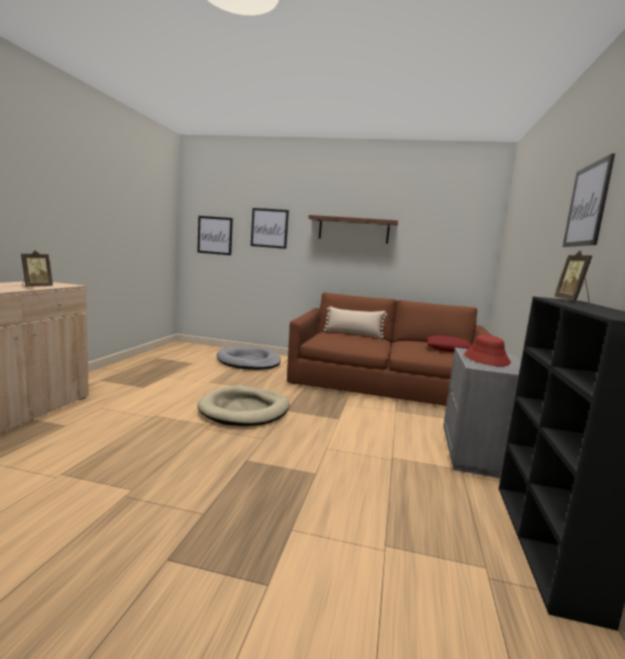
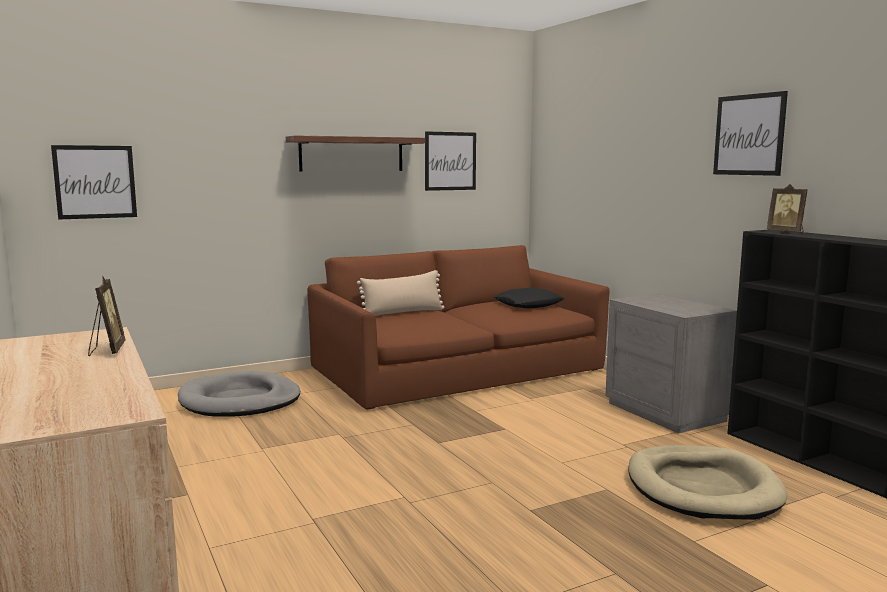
camera: 40 degrees left, 0 degrees up
beige dog bed [197,385,290,426] -> beige dog bed moved to [628,445,788,520]
picture [251,208,289,249] -> picture moved to [425,131,476,191]
red pillow [424,335,472,352] -> black pillow [494,288,565,309]
red hat [464,335,511,366] -> none

